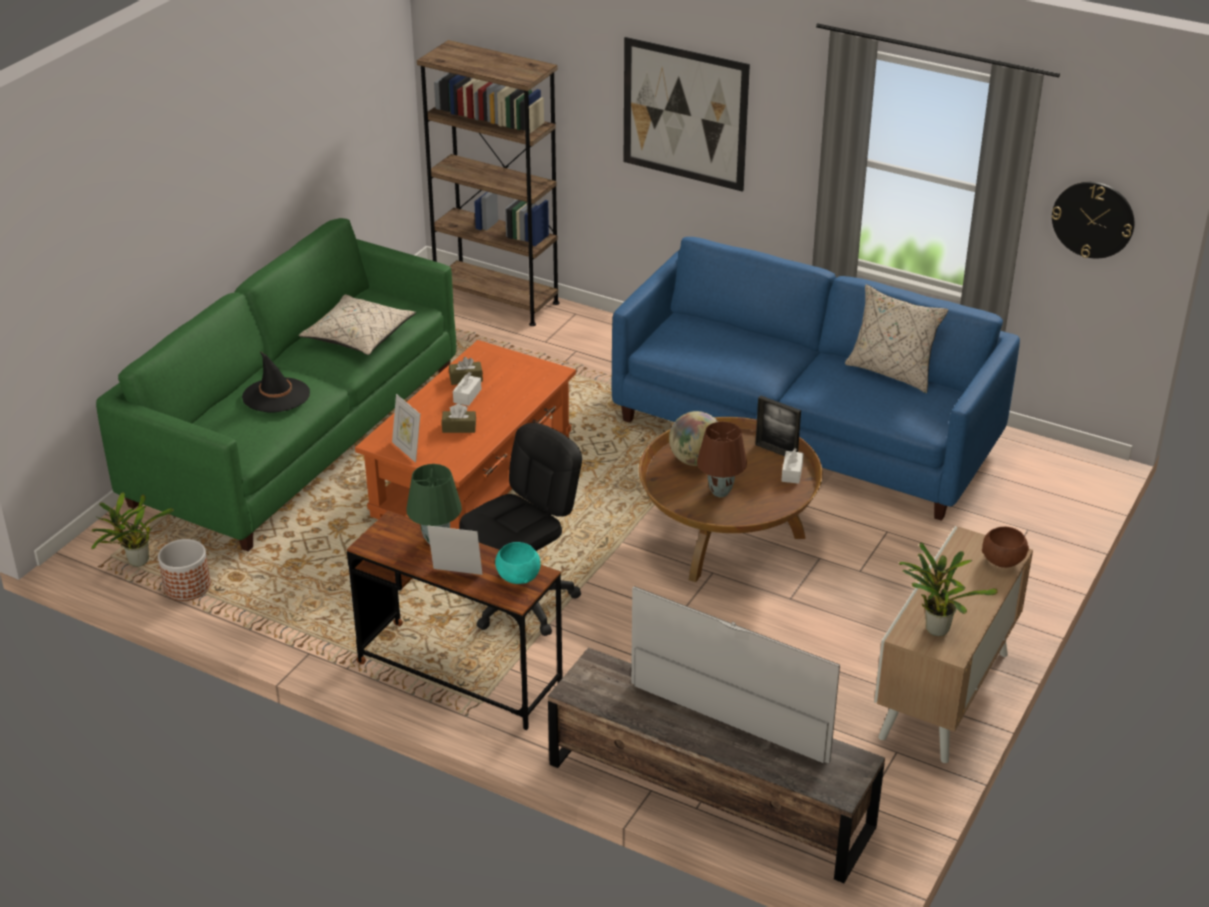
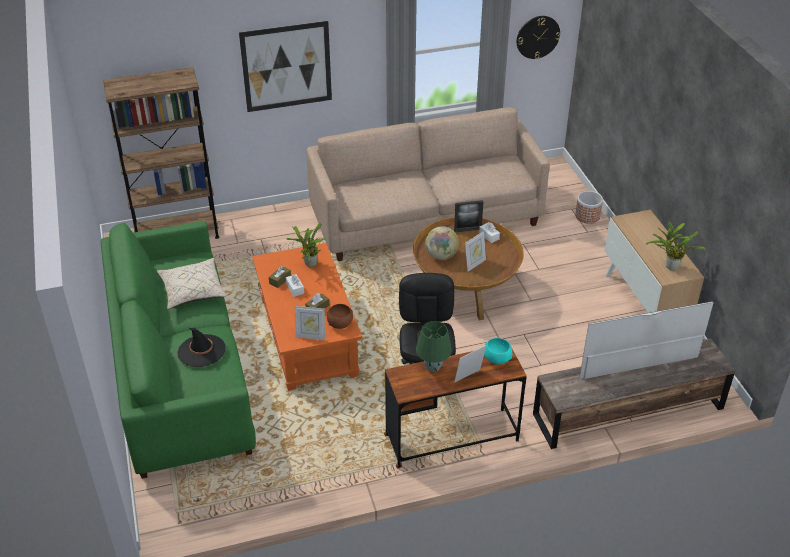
camera: 45 degrees left, 5 degrees up
potted plant [91,492,174,567] -> potted plant moved to [286,223,327,267]
planter [158,539,211,601] -> planter moved to [575,191,603,224]
blue sofa [612,237,1020,521] -> beige sofa [307,107,550,261]
brown table lamp [697,421,747,497] -> picture frame [465,231,486,271]
beige pillow [845,284,948,393] -> none
brown bowl [982,527,1029,568] -> brown bowl moved to [327,304,353,329]

